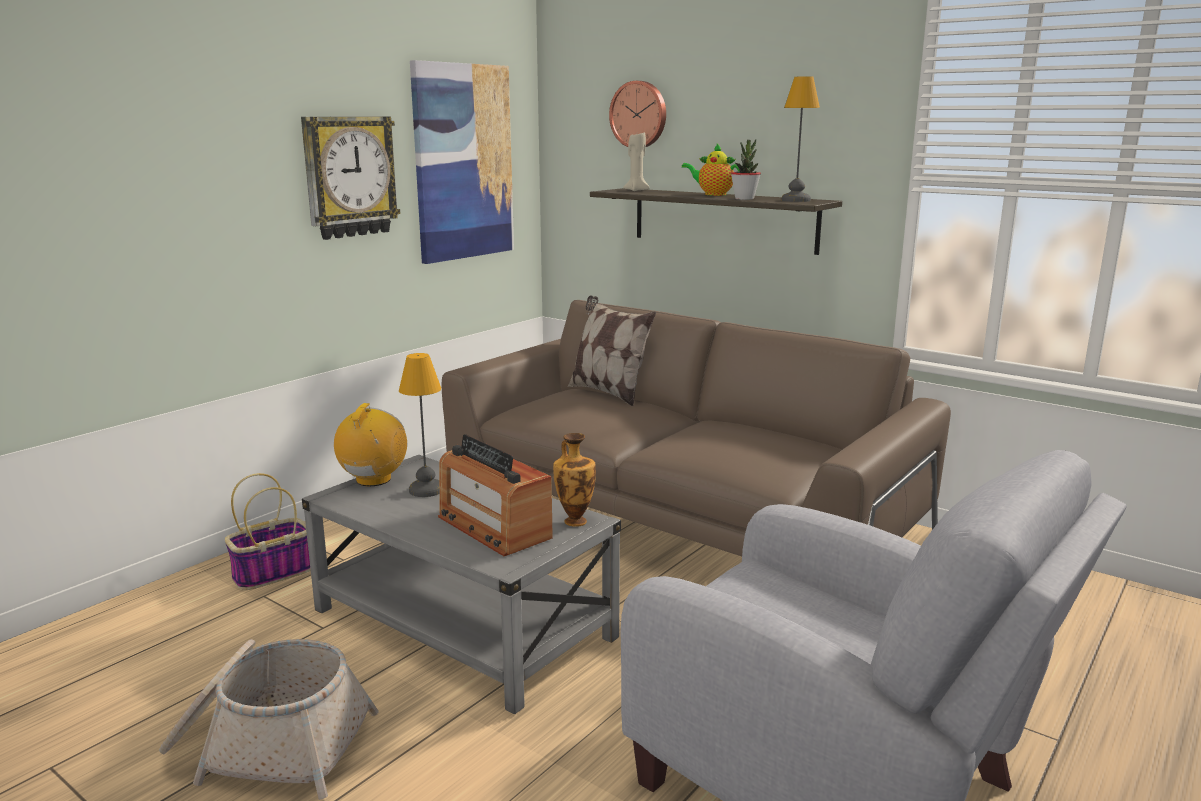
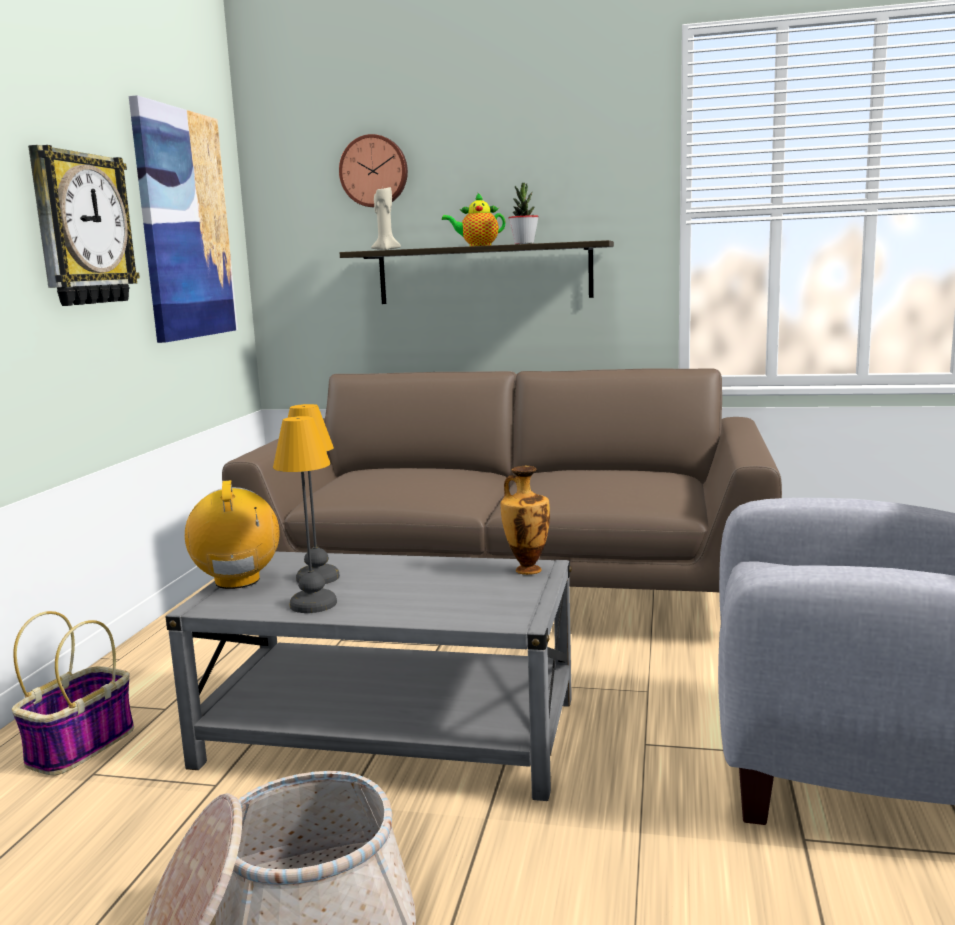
camera: 25 degrees left, 5 degrees down
radio [438,434,553,556] -> none
pillow [568,295,656,406] -> none
table lamp [781,76,820,202] -> table lamp moved to [273,416,337,613]

